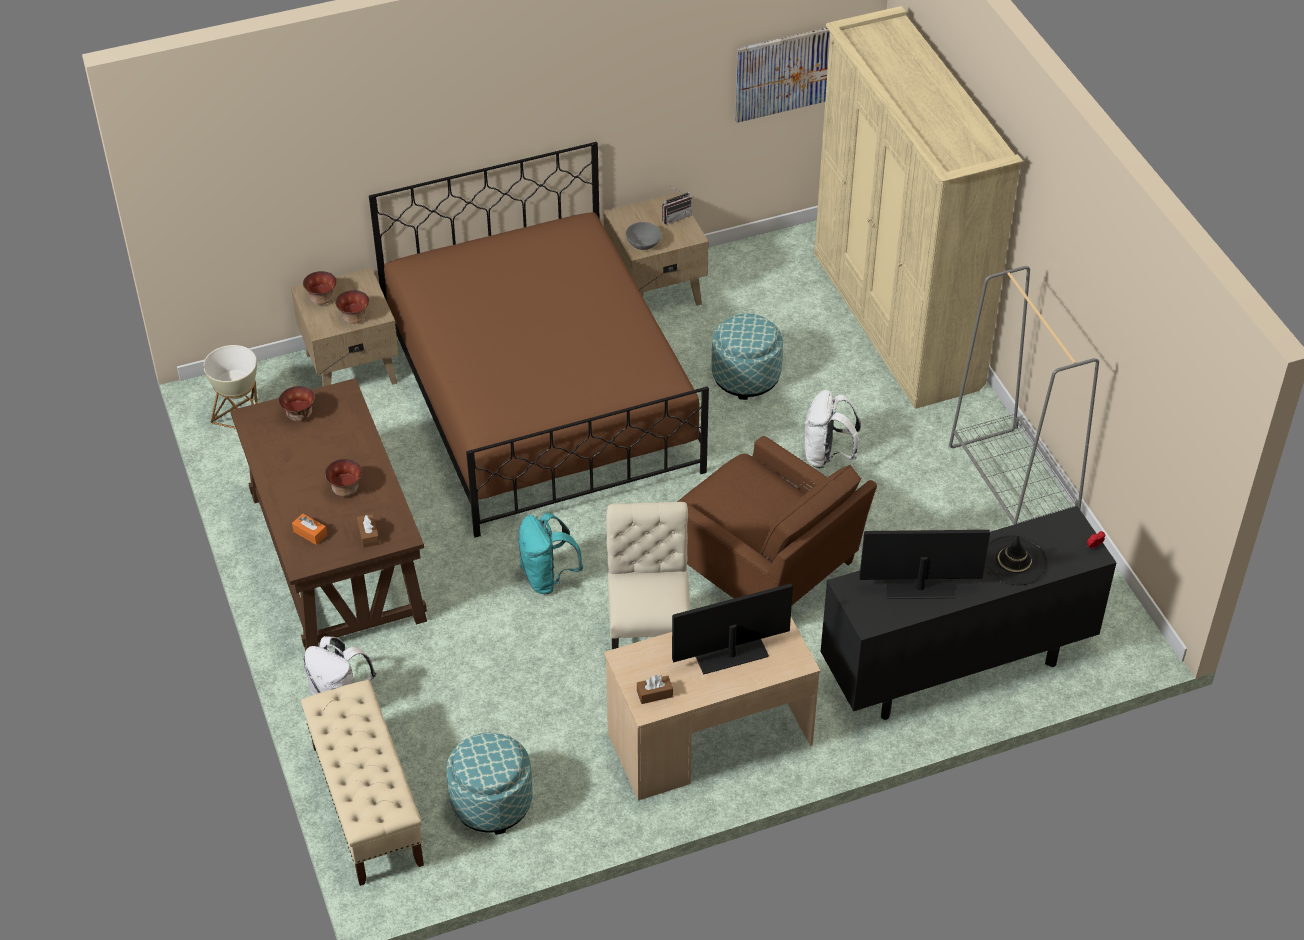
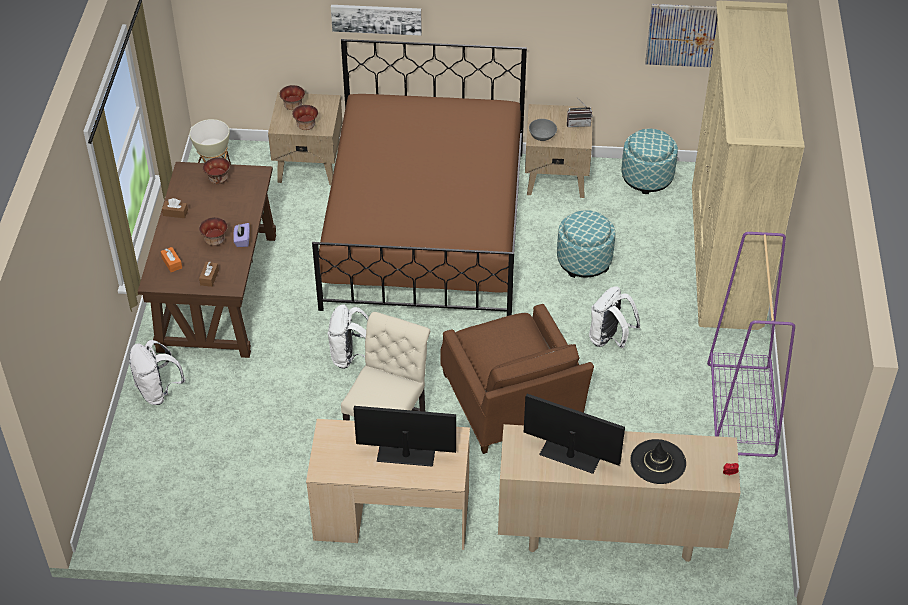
camera: 25 degrees right, 0 degrees up
beige bench [301,680,424,886] -> none
ottoman [447,733,532,835] -> ottoman moved to [622,129,678,194]
turquoise backpack [518,513,583,594] -> white backpack [327,304,368,369]
brown tissue box [637,675,673,704] -> brown tissue box moved to [162,198,188,218]
black dresser [821,506,1117,720] -> beige dresser [498,424,741,562]
grey clothes rack [949,266,1099,525] -> purple clothes rack [707,232,795,457]
none -> purple tissue box [233,223,250,247]
none -> picture [331,5,422,36]

